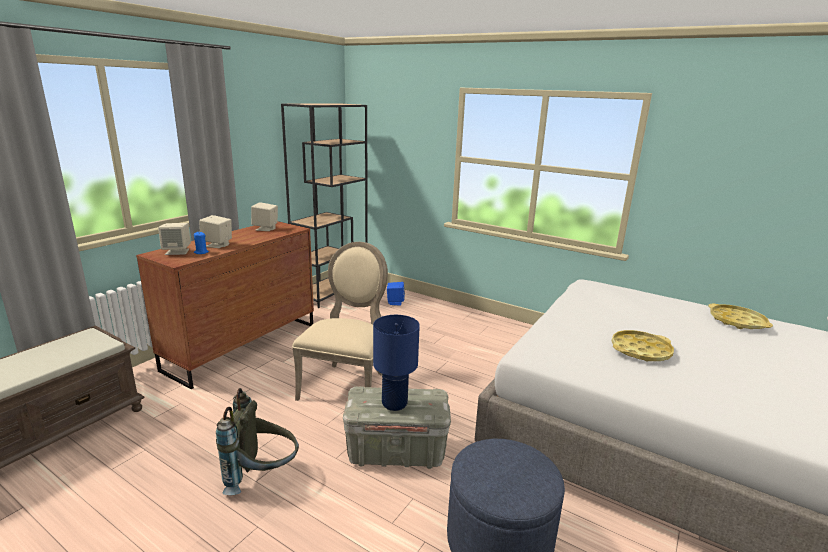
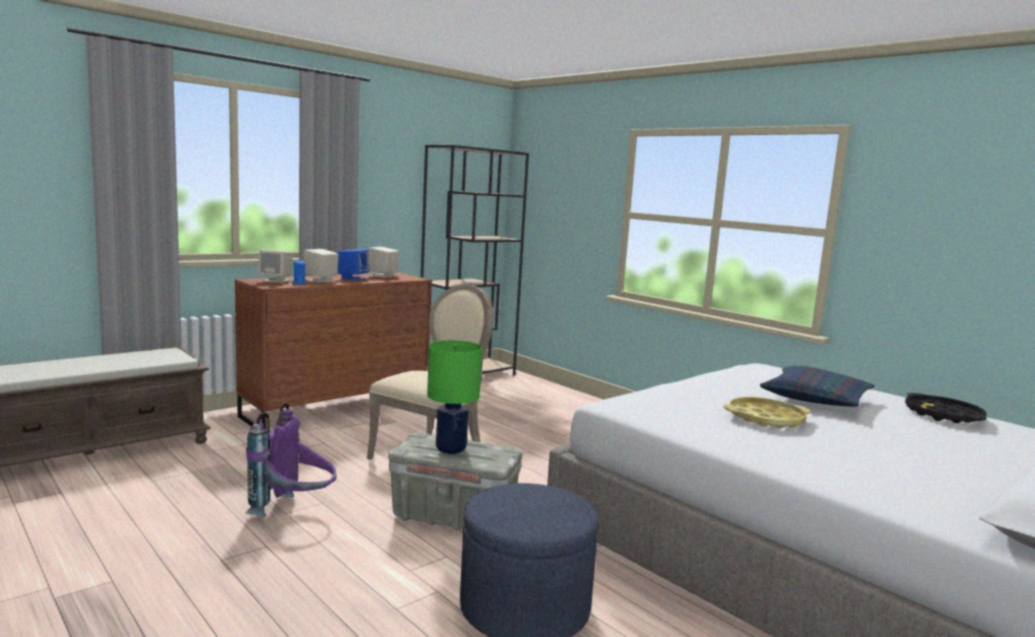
camera: 15 degrees right, 10 degrees down
grey backpack [216,388,299,495] -> purple backpack [246,402,337,517]
blue table lamp [373,315,420,411] -> green table lamp [427,340,482,454]
blue speaker [387,282,405,306] -> blue speaker moved to [337,249,370,281]
yellow tray [708,304,773,329] -> black tray [905,393,987,423]
none -> blue pillow [760,366,875,407]

